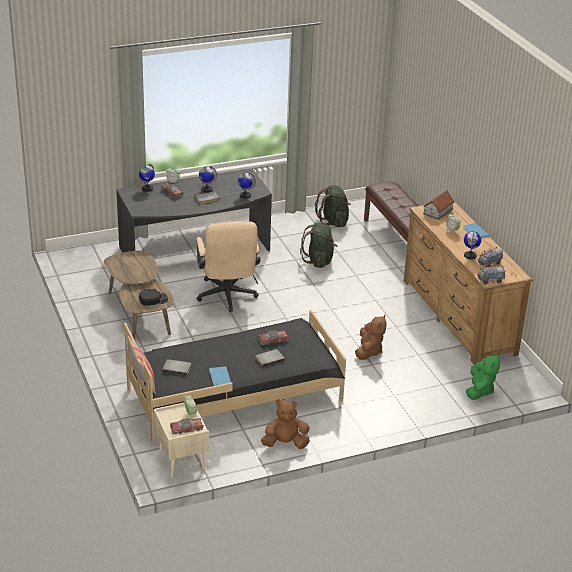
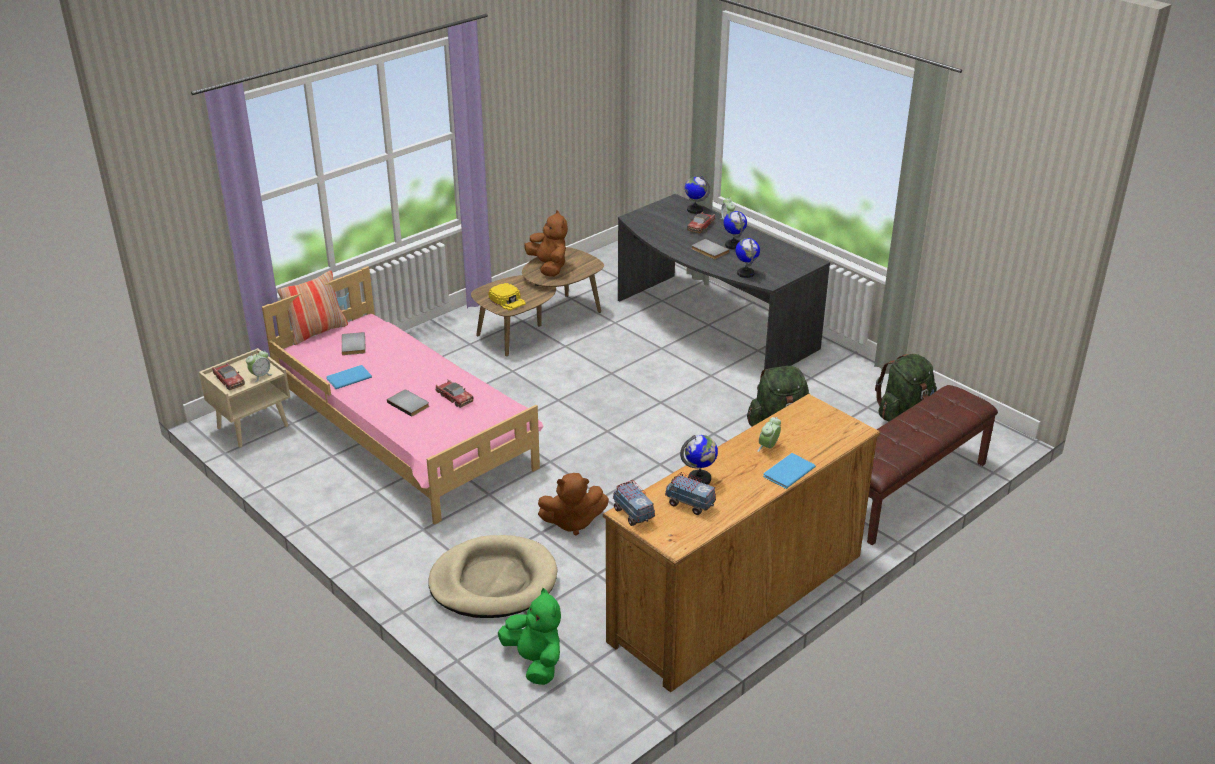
camera: 70 degrees right, 0 degrees up
black bed [124,310,346,444] -> pink bed [262,266,543,525]
black cap [139,289,168,306] -> yellow cap [489,283,526,311]
beige office chair [197,221,260,312] -> none
brown plush toy [261,399,310,449] -> brown plush toy moved to [524,210,568,277]
toy house [423,191,455,220] -> none
green plush toy [466,354,500,400] -> green plush toy turned 120 degrees counterclockwise [498,588,561,685]
none -> beige dog bed [428,535,558,618]

